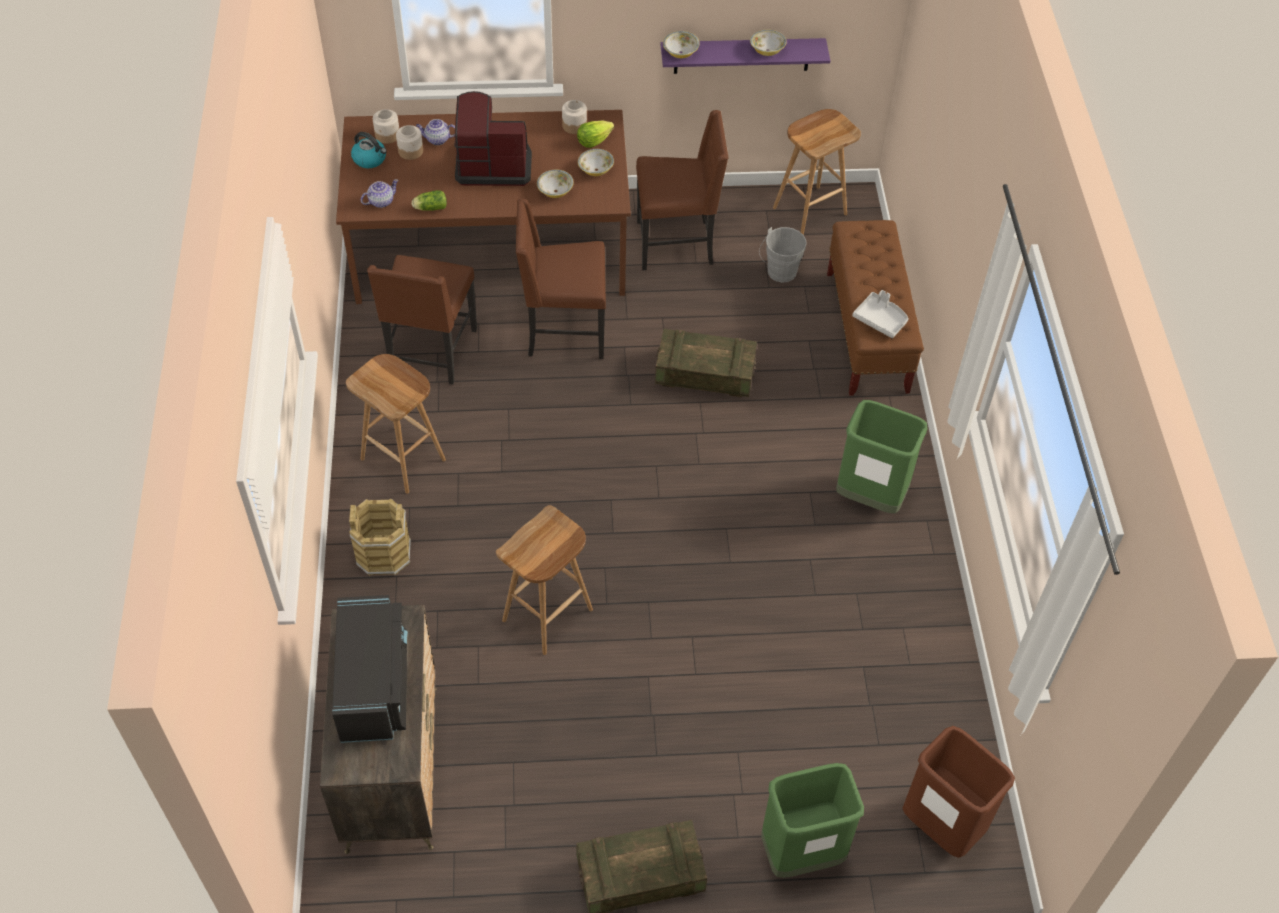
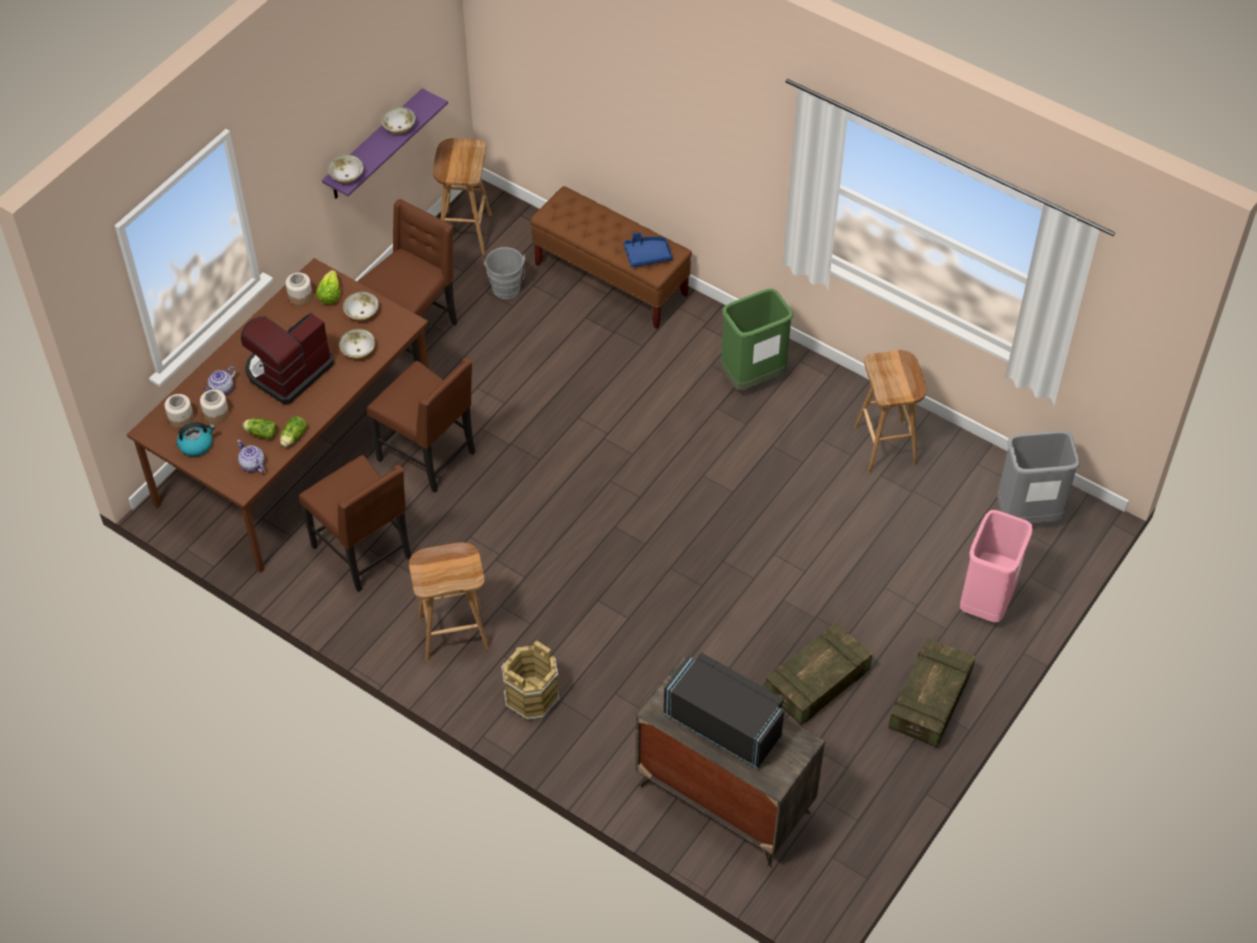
camera: 50 degrees left, 0 degrees up
teapot [361,179,399,208] -> teapot turned 45 degrees counterclockwise [237,440,265,473]
brown stool [496,505,593,655] -> brown stool moved to [854,350,926,473]
brown chair [516,199,606,359] -> brown chair turned 90 degrees counterclockwise [367,357,475,493]
crate [655,329,757,397] -> crate moved to [765,622,872,725]
green trash can [761,763,864,878] -> pink trash can [960,510,1033,622]
grey tray [853,290,909,338] -> blue tray [623,232,673,268]
brown trash can [902,726,1015,858] -> grey trash can [997,431,1080,523]
none -> lettuce [243,418,277,440]

